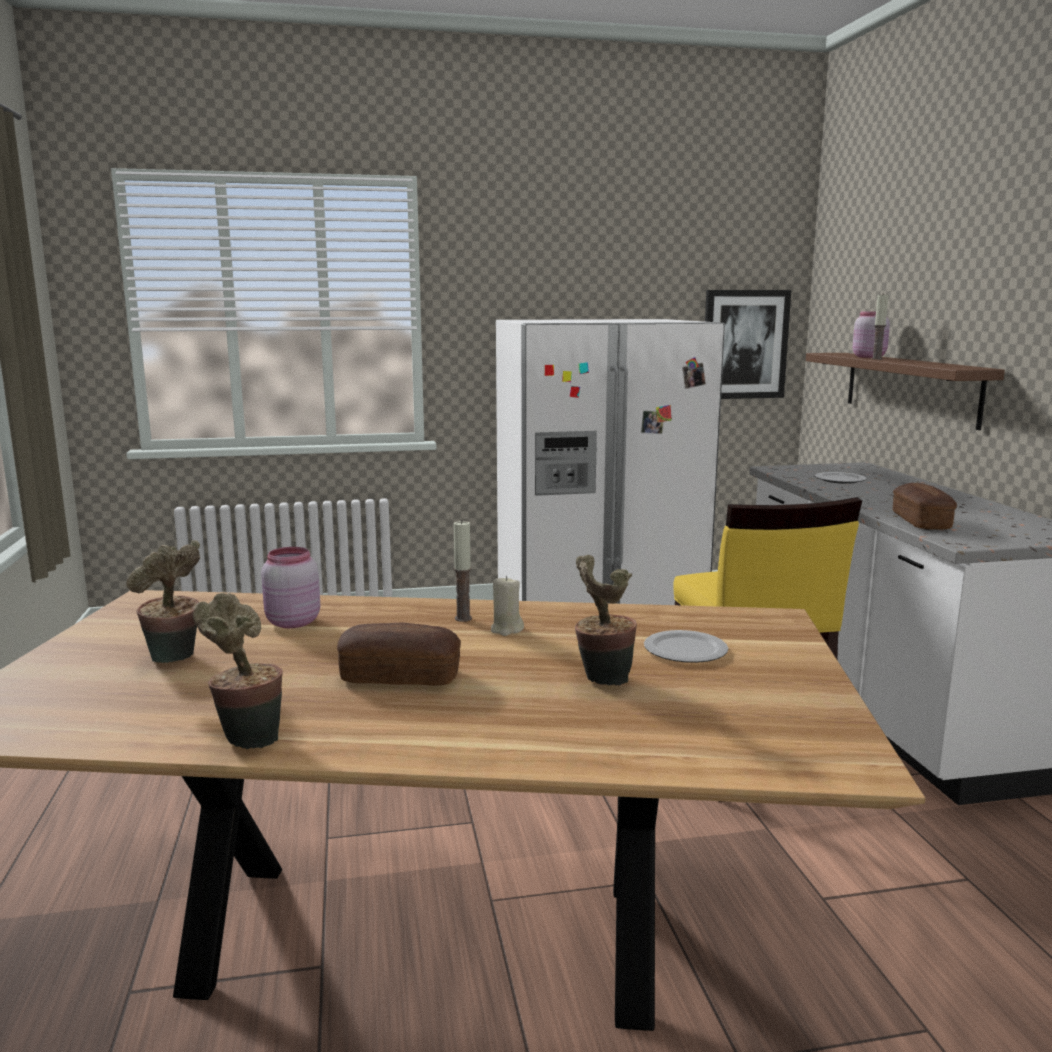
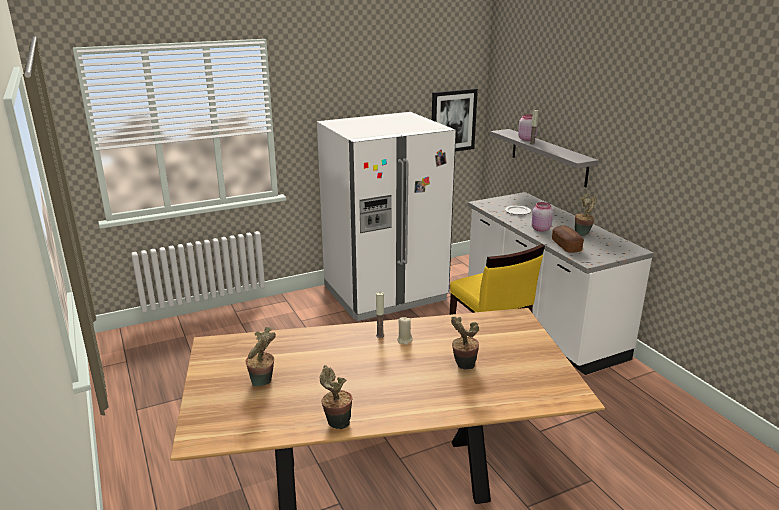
camera: 15 degrees left, 10 degrees up
pink jar [261,547,320,628] -> pink jar moved to [532,202,553,232]
bread [337,622,461,686] -> none
plate [644,630,728,663] -> none
brown shelf [806,353,1005,430] -> grey shelf [490,129,599,187]
none -> potted plant [575,194,597,236]

